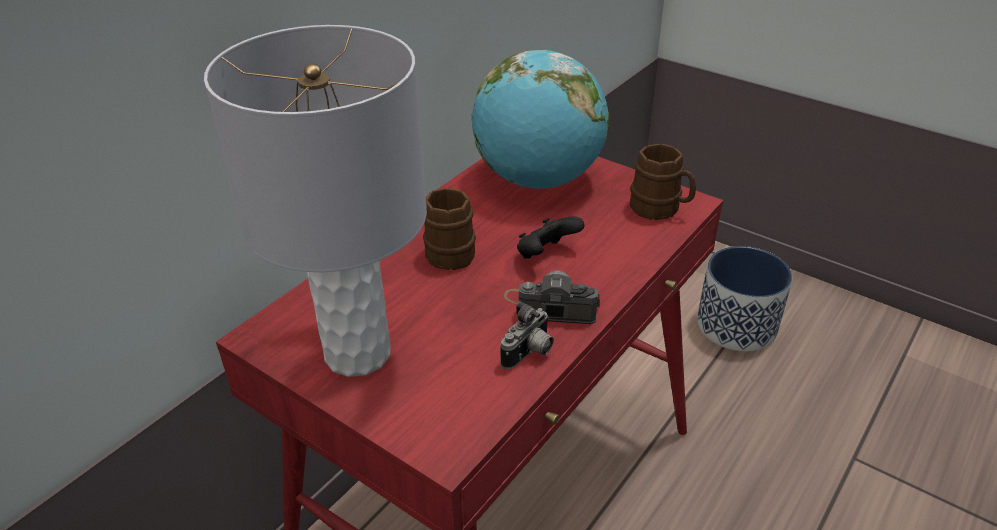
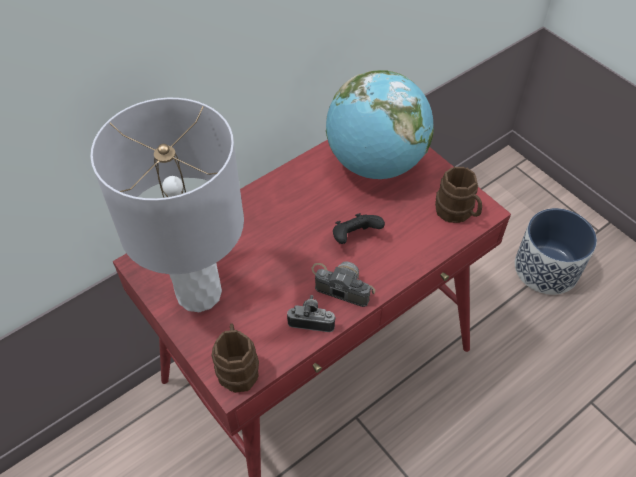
camera: 15 degrees right, 15 degrees up
brown mug [423,188,476,270] -> brown mug moved to [212,323,259,393]
camera [500,301,554,369] -> camera turned 135 degrees counterclockwise [287,295,336,332]

